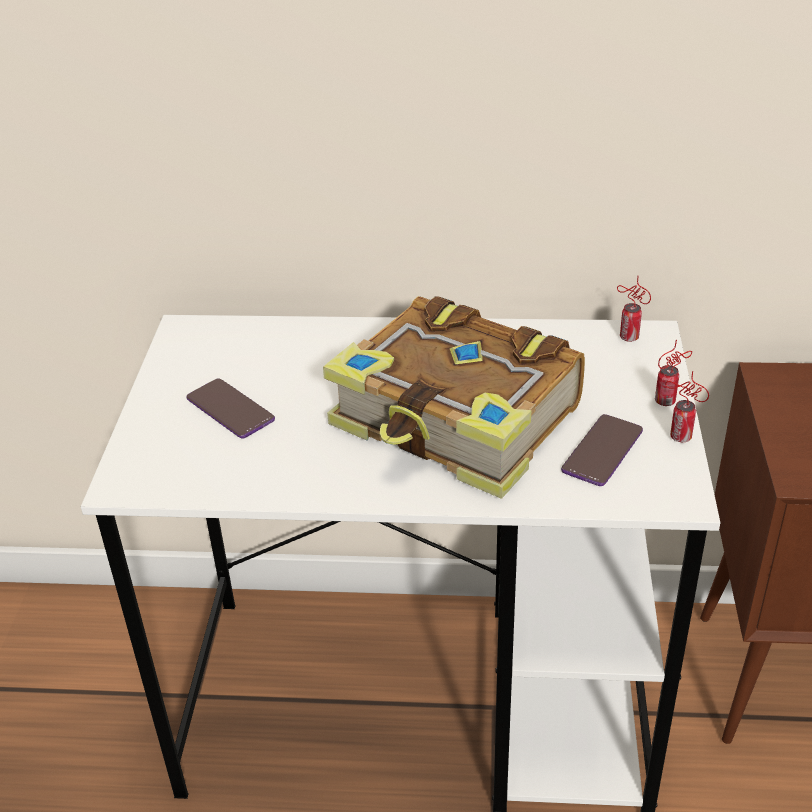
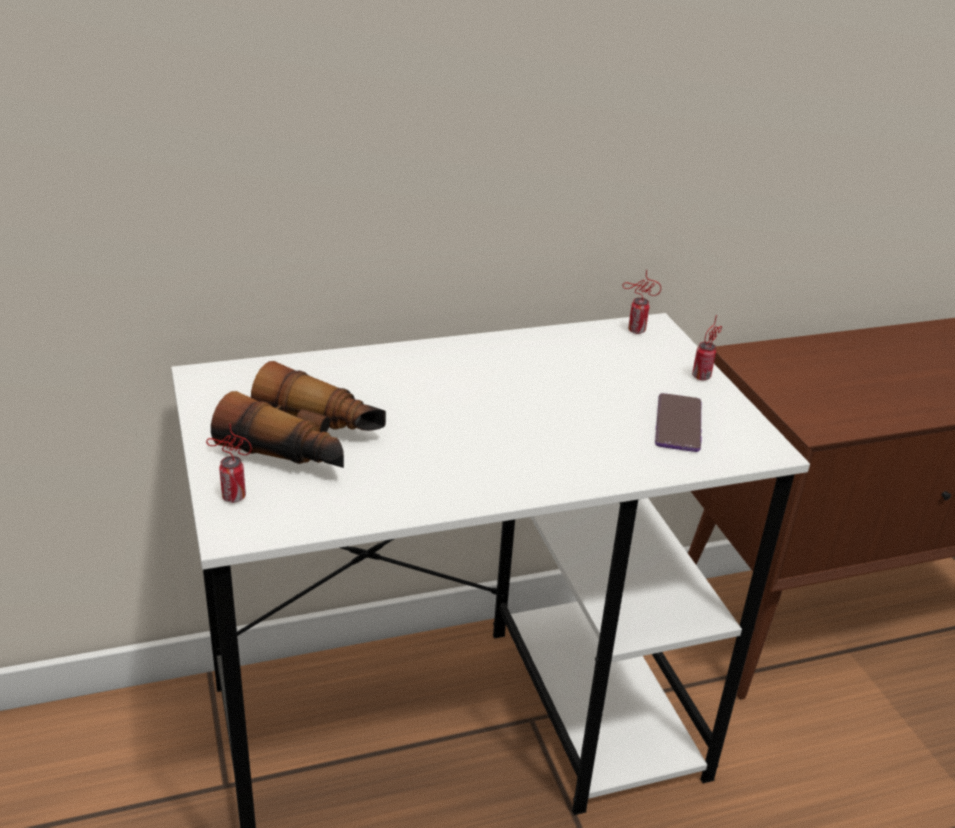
camera: 25 degrees left, 5 degrees down
phone [186,378,275,439] -> binoculars [211,361,386,468]
book [323,296,585,499] -> none
can [665,371,709,442] -> can moved to [206,423,252,503]

